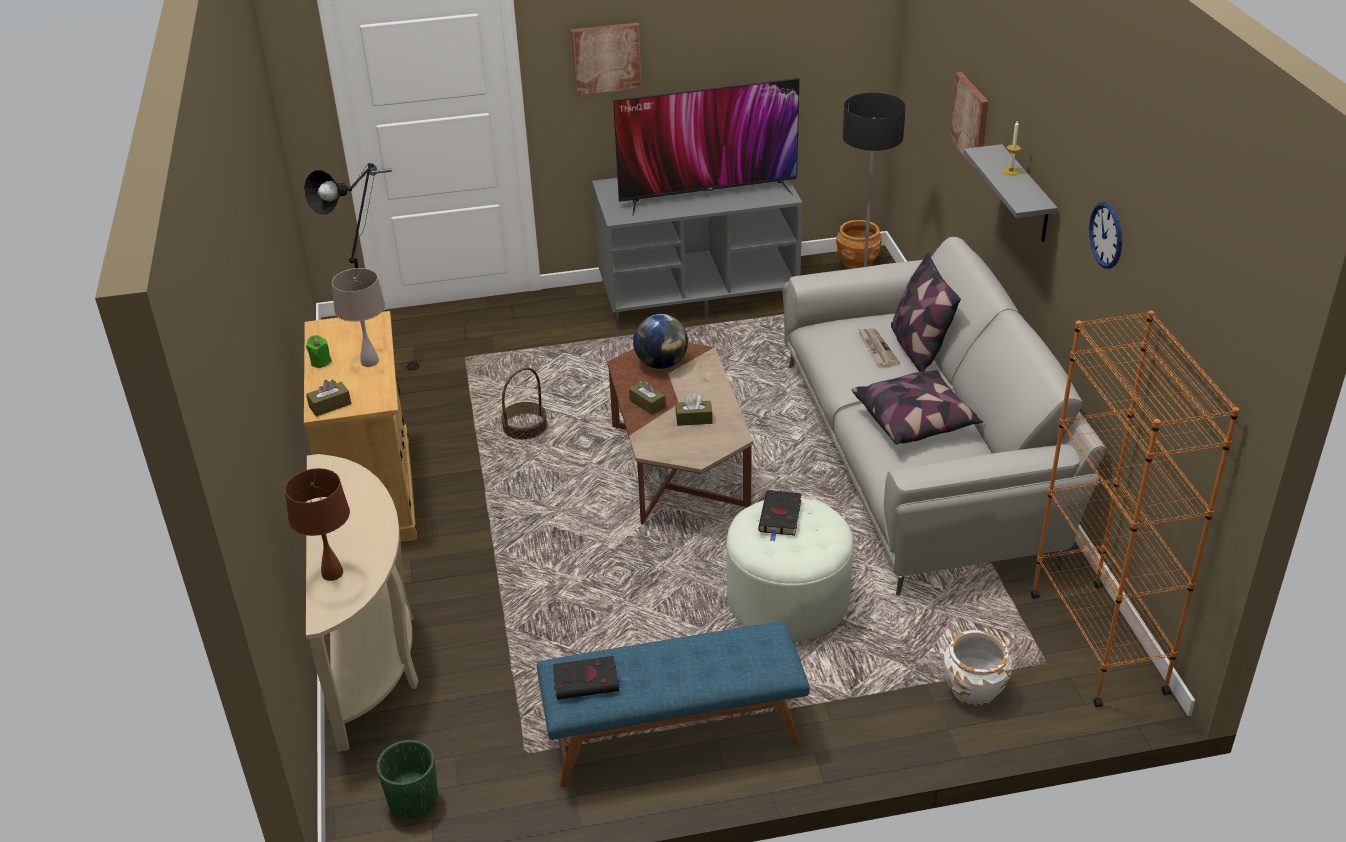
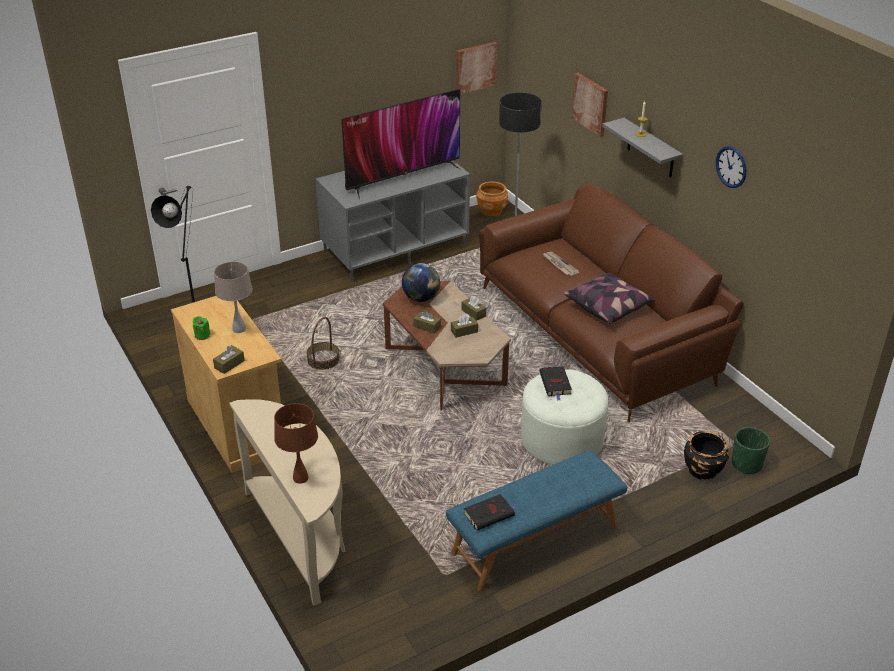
camera: 20 degrees left, 0 degrees up
green planter [377,740,438,819] -> green planter moved to [732,427,770,475]
picture [571,23,642,96] -> picture moved to [456,42,497,94]
grey sofa [782,237,1106,596] -> brown sofa [479,183,743,423]
pillow [891,252,961,372] -> none
white planter [944,630,1012,706] -> black planter [684,431,729,480]
orange bookcase [1031,311,1240,708] -> none
none -> brown tissue box [462,296,486,321]

